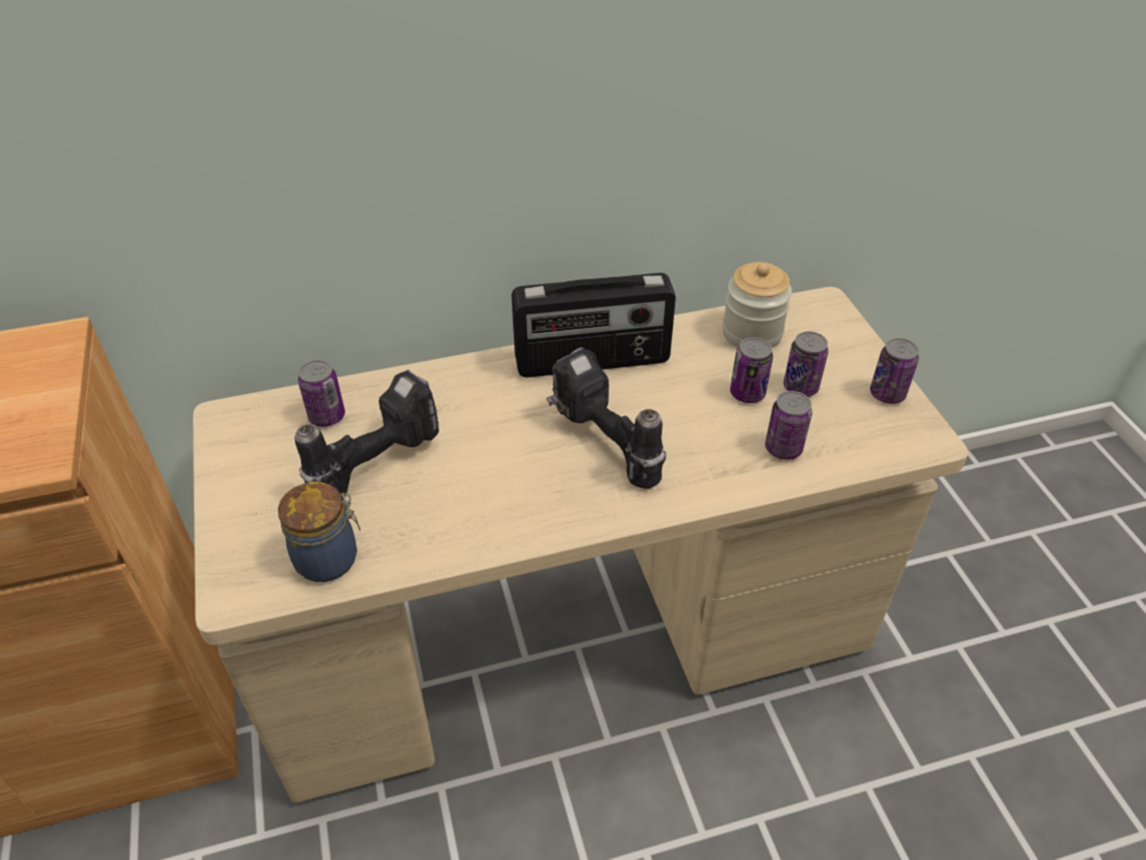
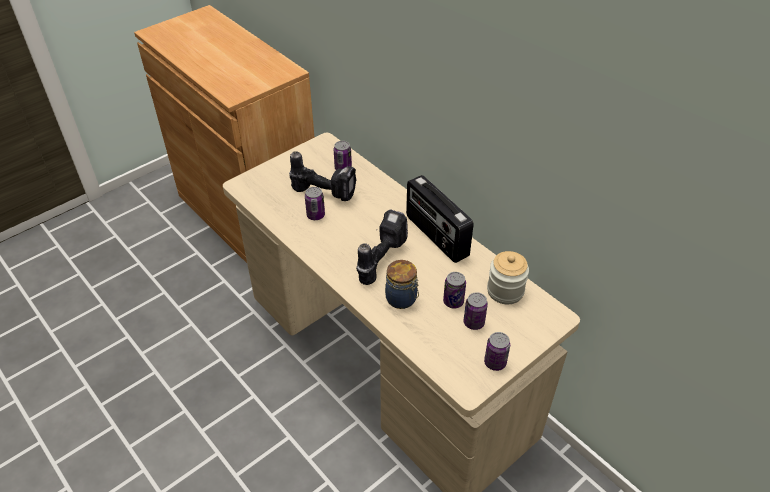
camera: 65 degrees right, 0 degrees up
jar [278,482,360,582] -> jar moved to [385,260,419,309]
can [765,391,812,460] -> can moved to [305,187,325,220]

